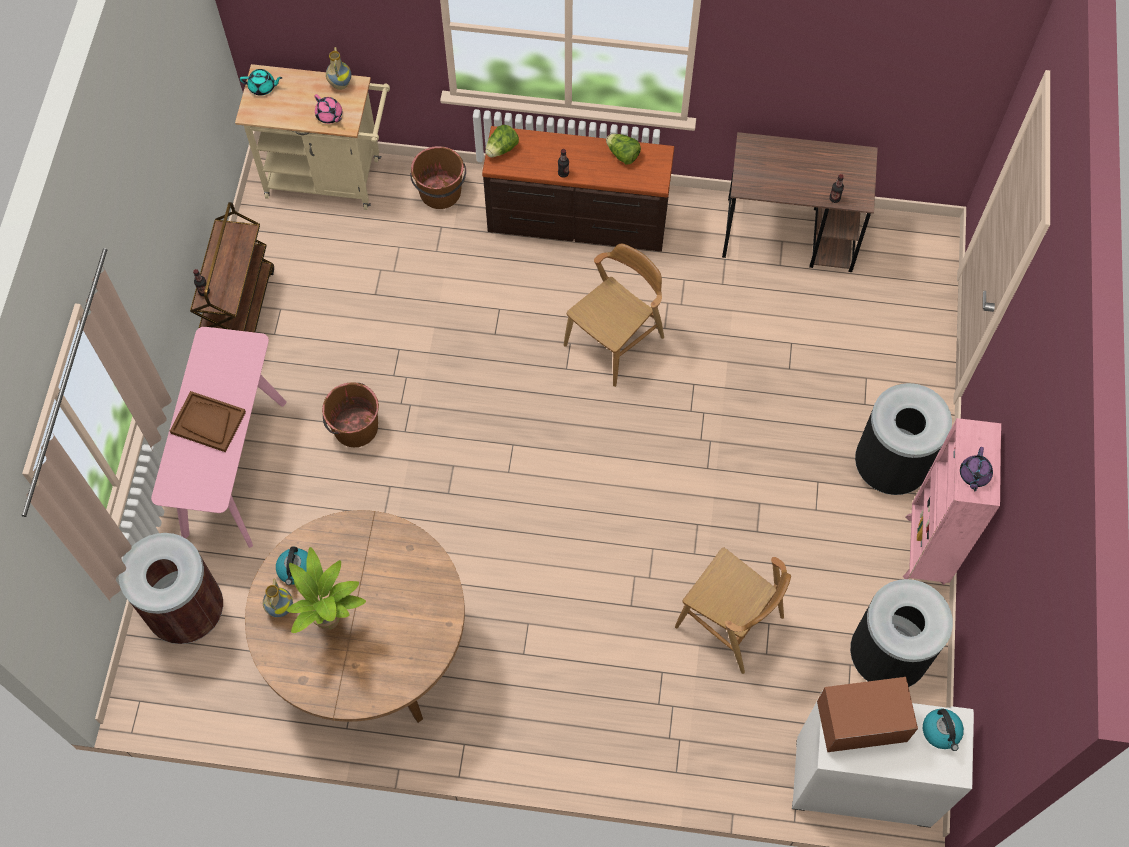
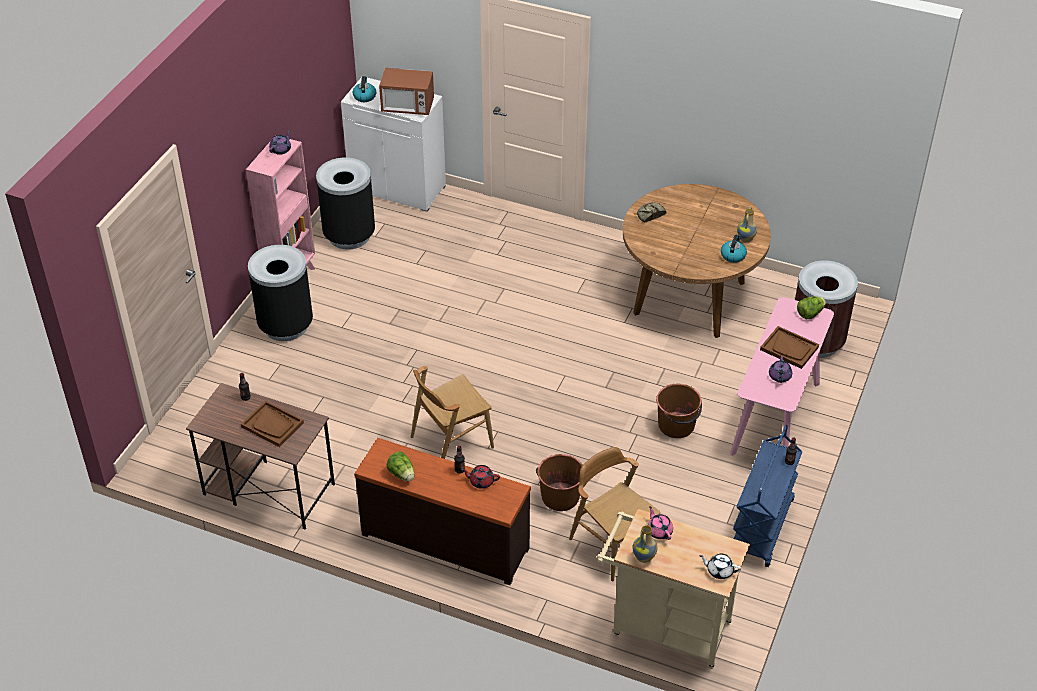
camera: 165 degrees left, 20 degrees down
brown cart [190,202,274,332] -> blue cart [733,425,802,567]
turquoise teapot [240,69,283,96] -> white teapot [699,553,741,579]
potted plant [286,547,366,633] -> none
brown bucket [410,146,466,209] -> brown bucket moved to [536,454,583,511]
lettuce [485,125,519,157] -> lettuce moved to [797,296,826,319]
brown chair [675,548,791,674] -> brown chair moved to [569,447,660,581]
none -> brown tray [241,401,304,447]
none -> red teapot [461,465,500,489]
none -> bread [637,203,667,223]
none -> purple teapot [769,356,792,383]

